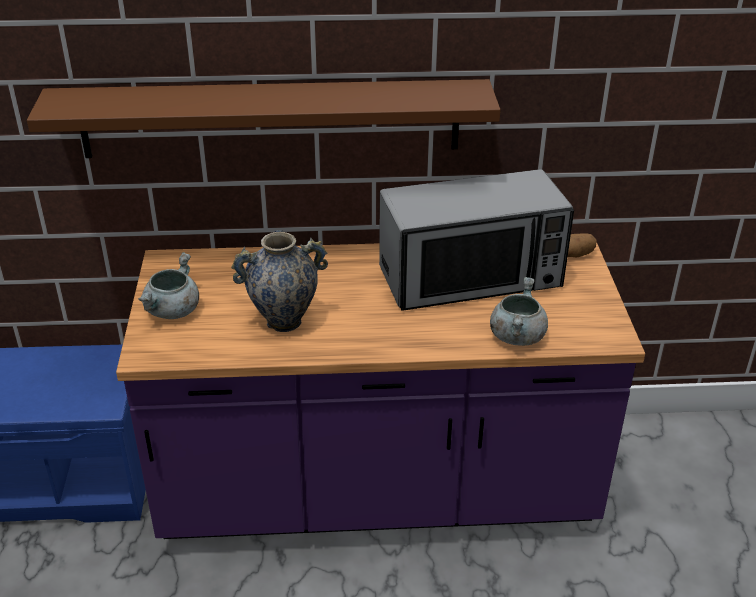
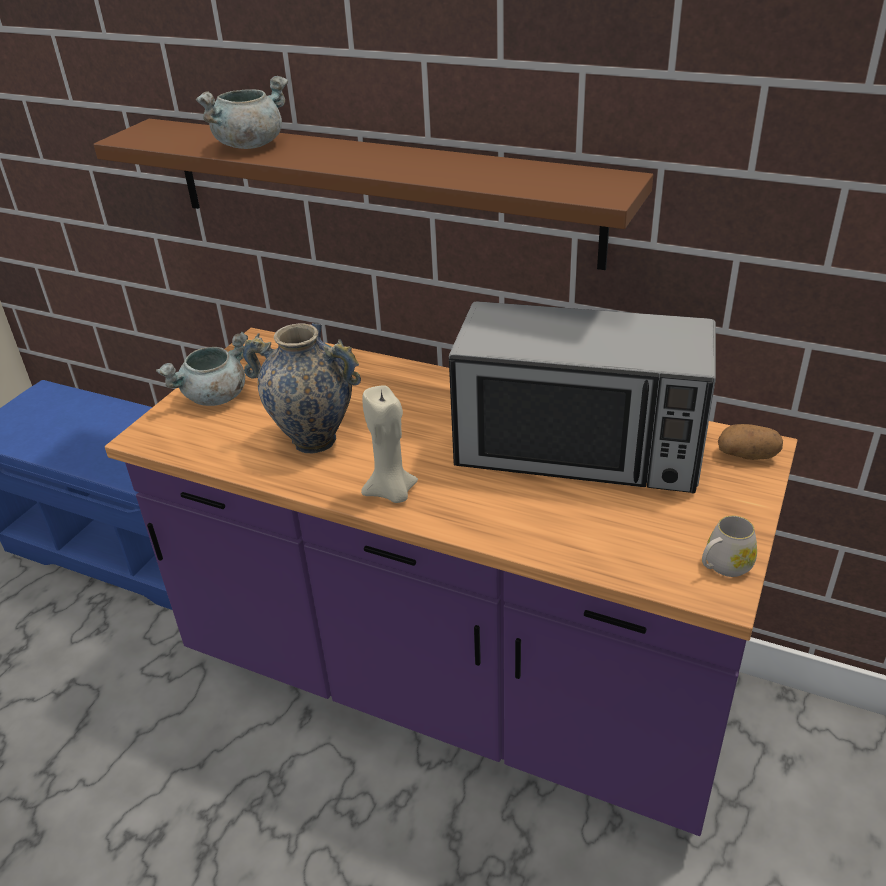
camera: 30 degrees right, 0 degrees up
grey cooking pot [490,277,548,346] -> grey cooking pot moved to [196,76,288,149]
none -> beige candle [361,385,418,503]
none -> white mug [702,516,757,577]

